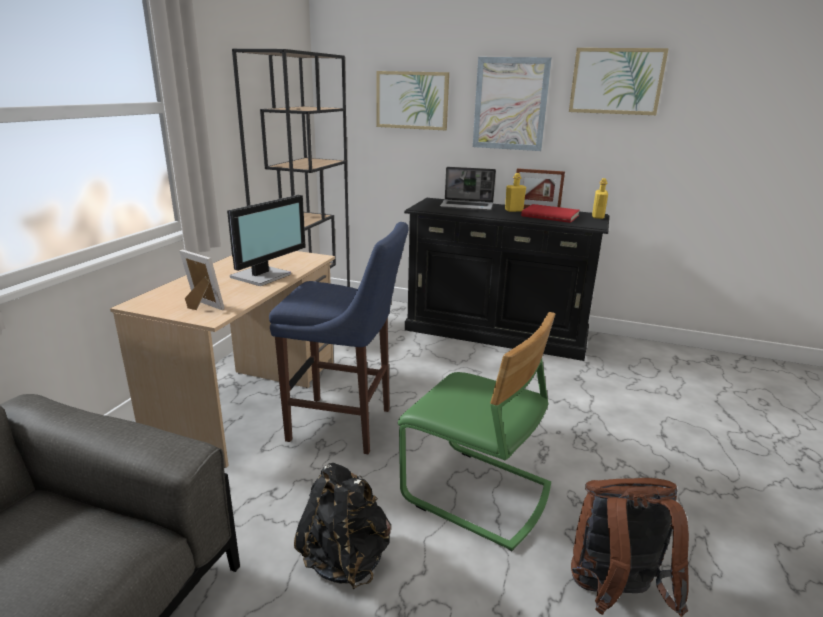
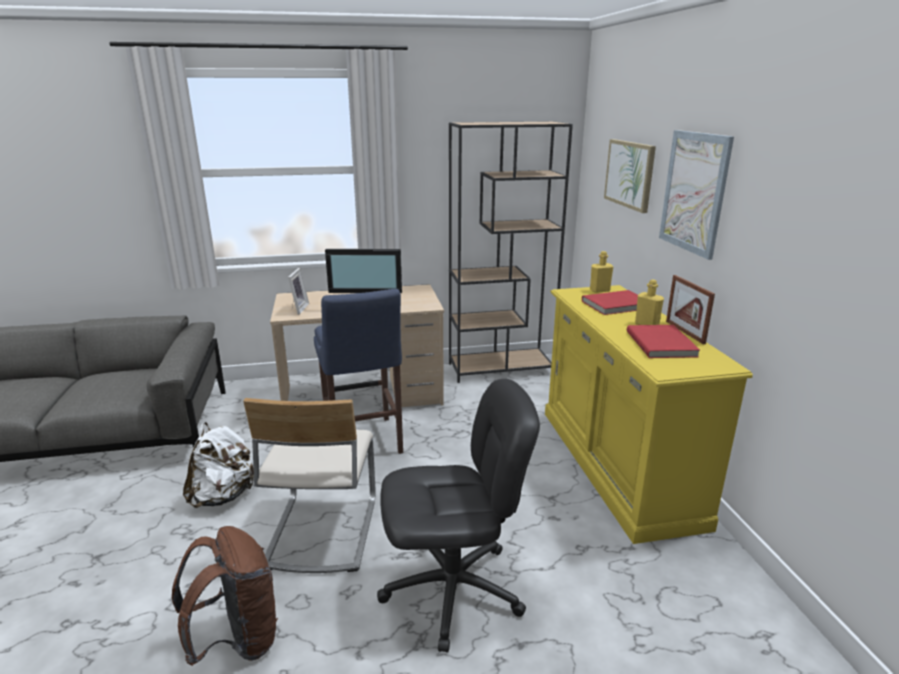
camera: 60 degrees right, 0 degrees up
black backpack [294,463,391,589] -> white backpack [183,422,254,508]
green chair [398,312,555,551] -> beige chair [243,398,376,573]
black cabinet [404,198,609,361] -> yellow cabinet [545,285,753,544]
laptop [440,167,496,211] -> red book [582,290,638,315]
picture [569,48,669,115] -> none
yellow bottle [592,178,608,219] -> yellow bottle moved to [590,251,613,293]
none -> black office chair [377,379,540,653]

